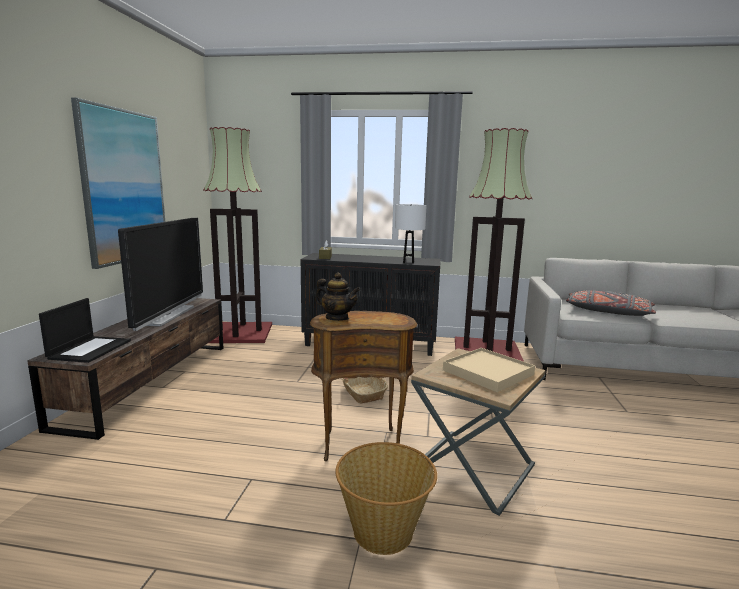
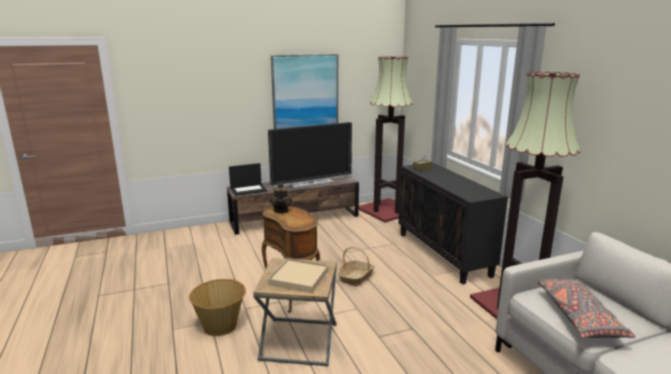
camera: 60 degrees right, 5 degrees up
white table lamp [395,204,427,264] -> none

